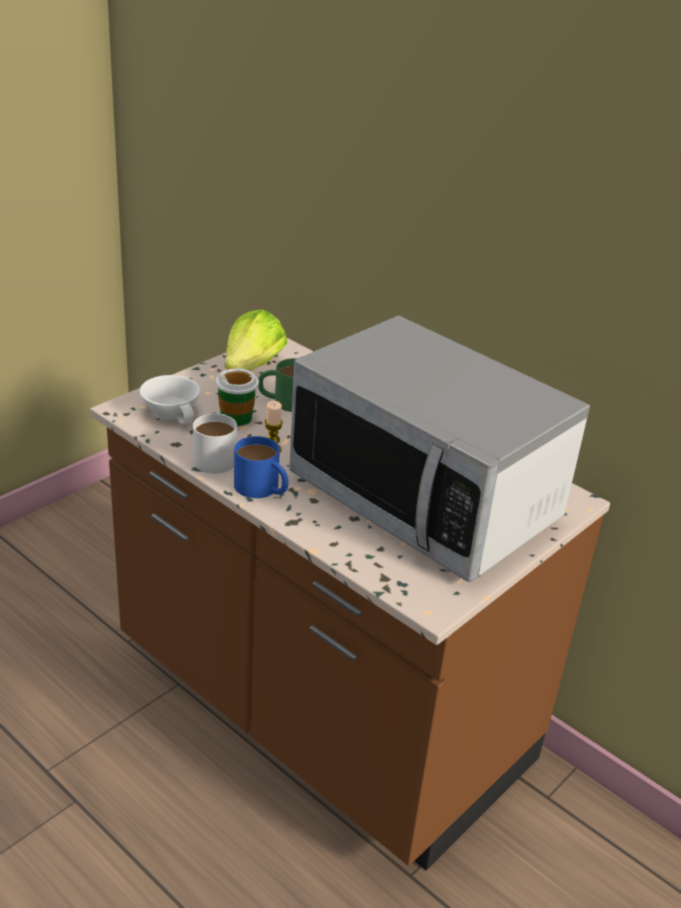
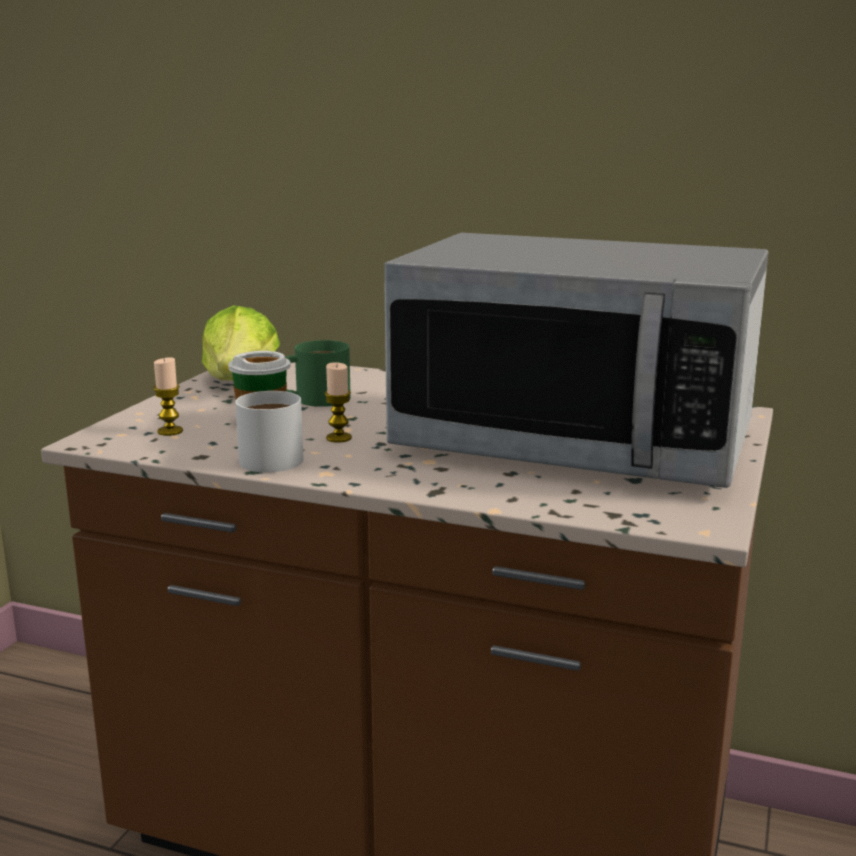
camera: 20 degrees left, 15 degrees down
white cup [140,375,200,424] -> candle [153,357,183,436]
blue mug [234,436,288,498] -> none

